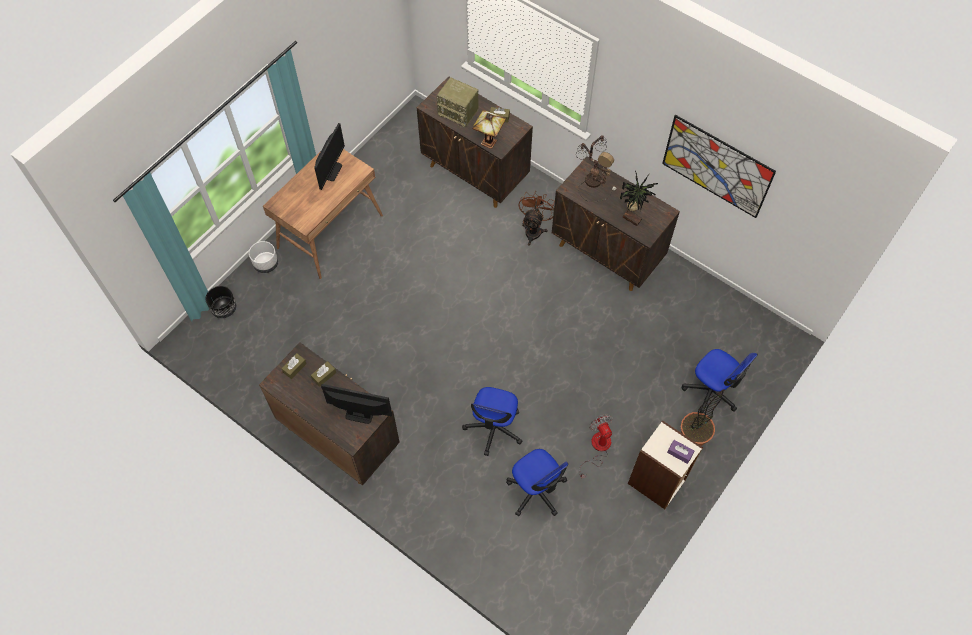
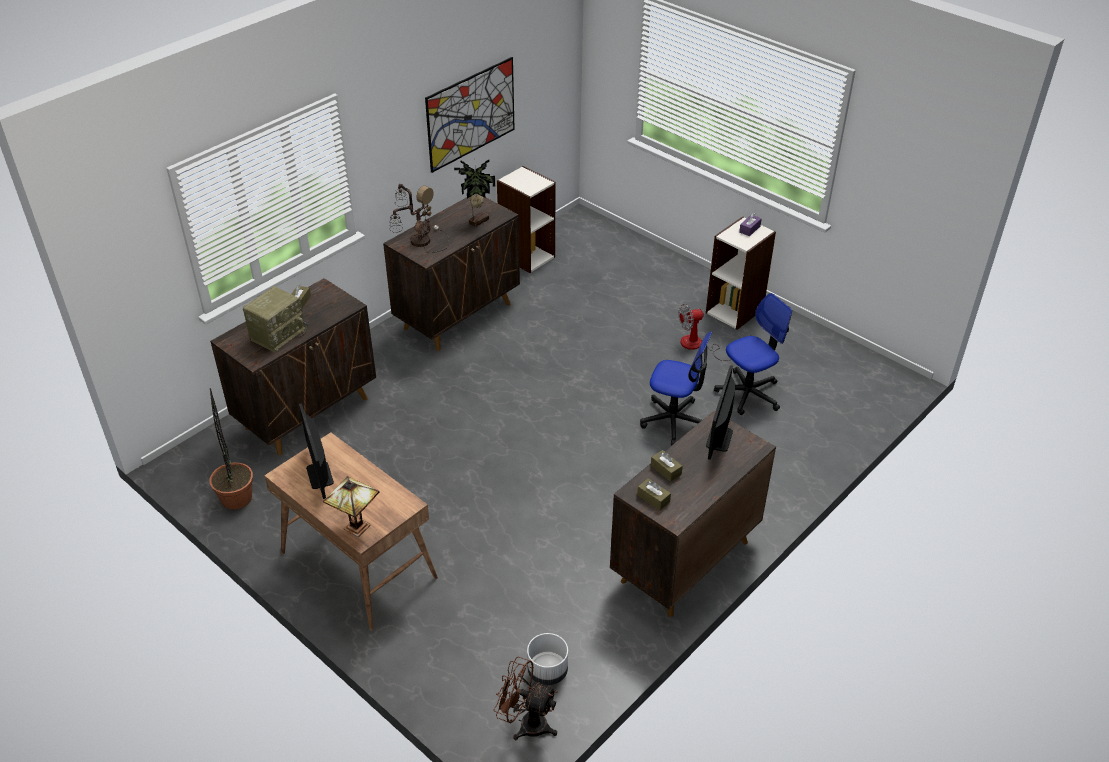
camera: 85 degrees left, 20 degrees down
black planter [206,286,237,319] -> none
white planter [249,241,278,273] -> white planter moved to [527,633,568,685]
monitor [314,123,345,190] -> monitor turned 135 degrees counterclockwise [299,403,334,499]
table lamp [472,110,506,149] -> table lamp moved to [323,476,380,537]
brown fan [518,192,555,246] -> brown fan moved to [494,657,558,741]
potted plant [681,389,725,446] -> potted plant moved to [210,388,253,510]
office chair [682,349,758,413] -> none
none -> bookcase [497,166,556,273]

